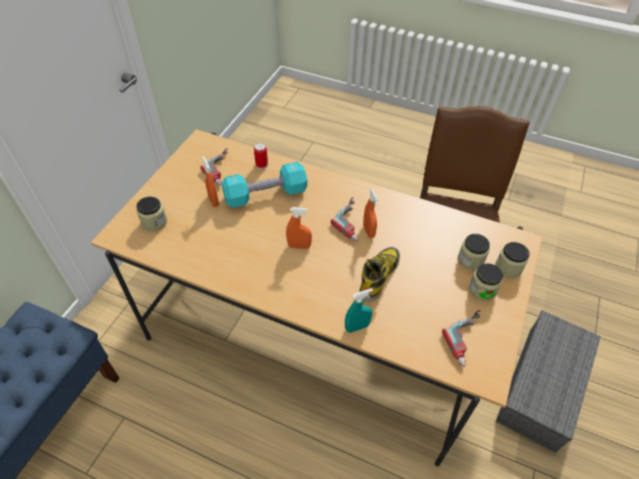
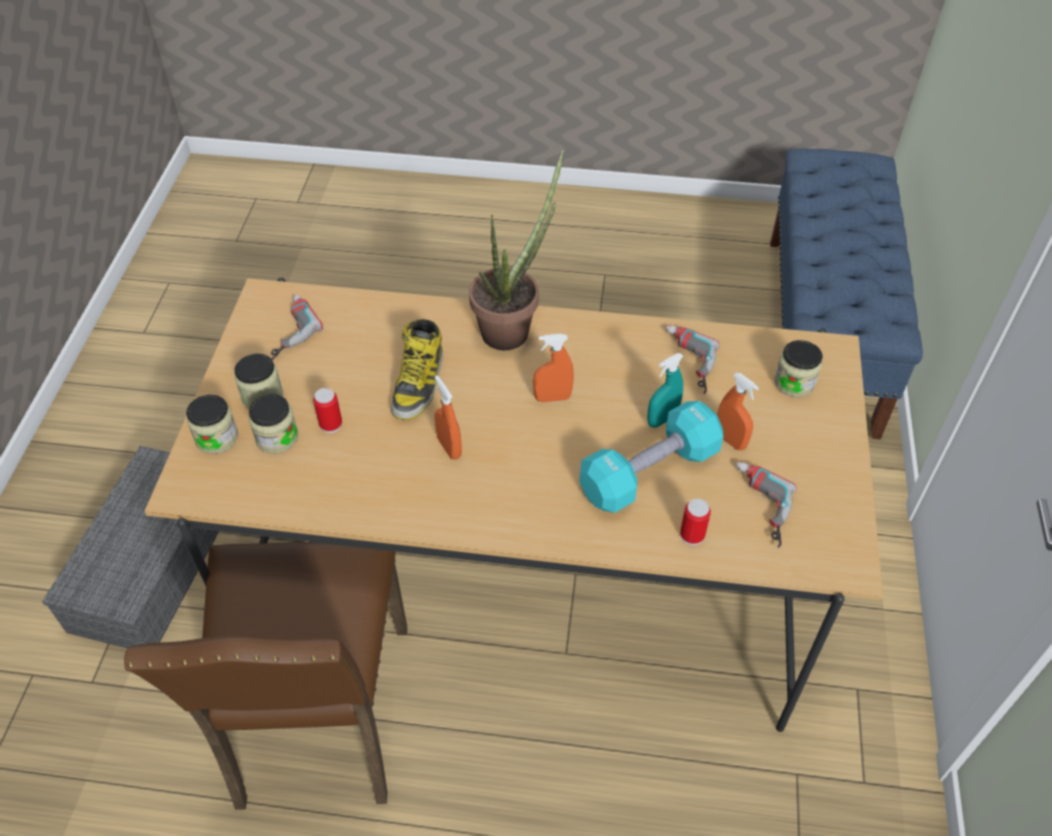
camera: 165 degrees right, 0 degrees up
power drill [331,197,359,241] -> power drill moved to [665,325,720,394]
turquoise spray bottle [345,288,373,333] -> turquoise spray bottle moved to [647,353,683,428]
none -> can [313,388,342,433]
none -> potted plant [469,150,564,351]

